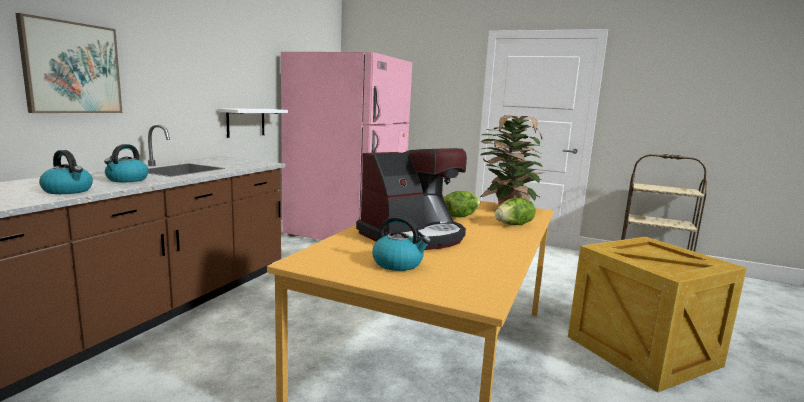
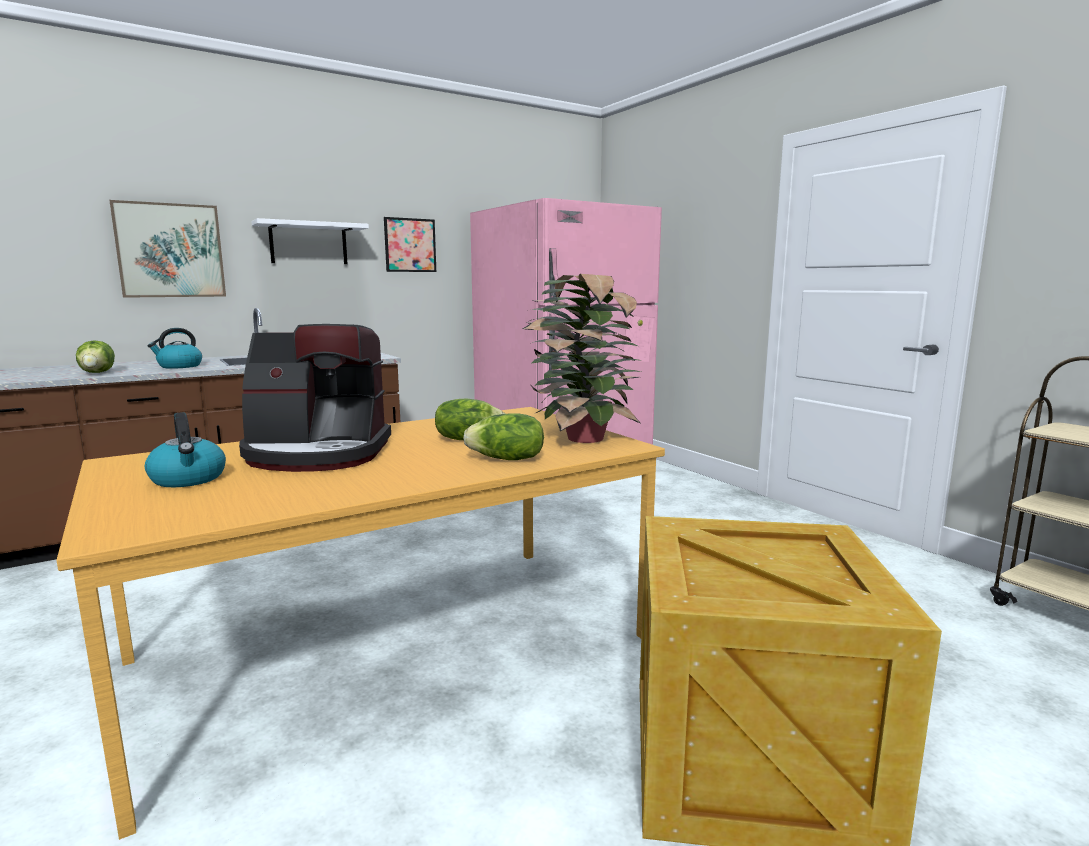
camera: 35 degrees right, 0 degrees up
kettle [39,150,93,194] -> lettuce [76,340,115,373]
white shelf [218,108,288,138] -> white shelf moved to [251,218,369,264]
none -> picture [384,217,436,272]

